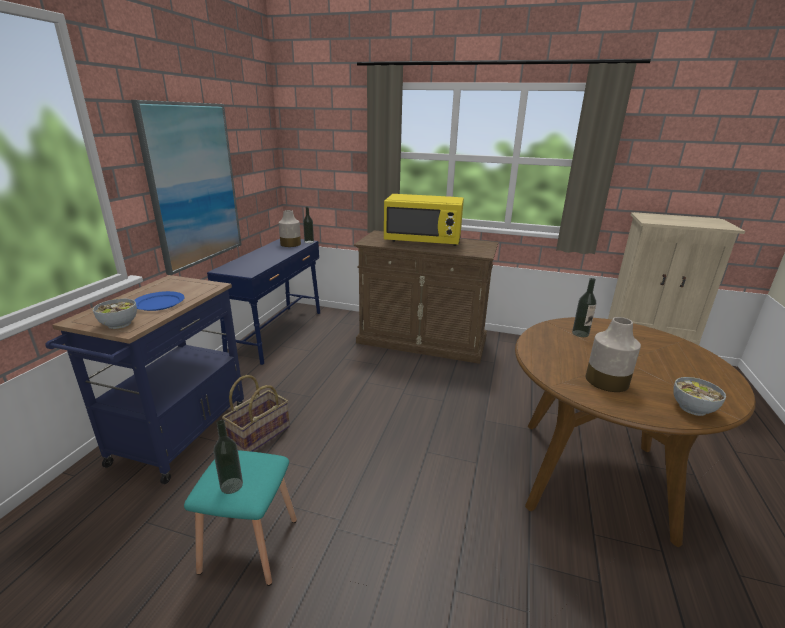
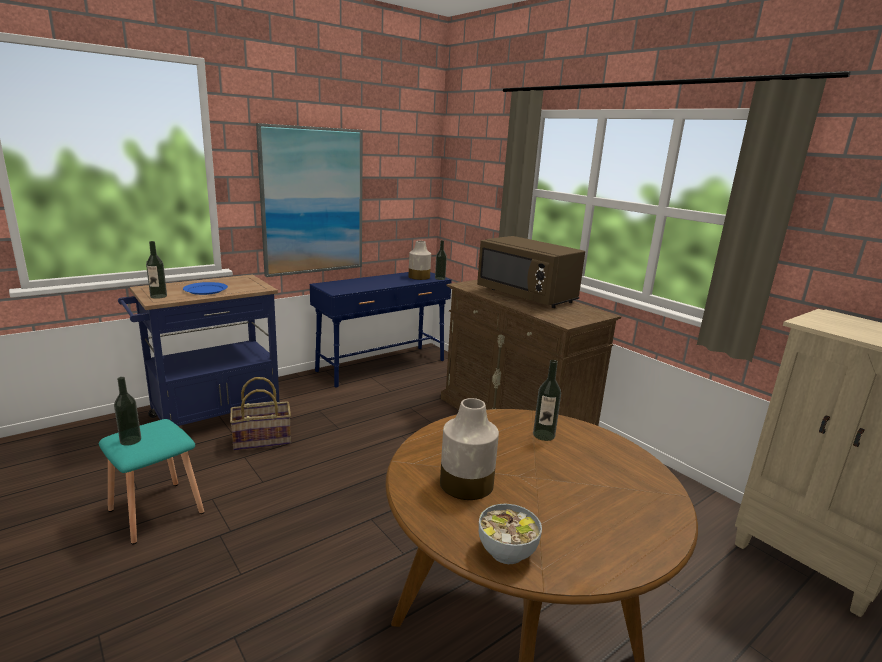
camera: 35 degrees right, 5 degrees down
bowl [93,298,137,329] -> bottle [146,241,167,299]
yellow microwave [384,194,464,246] -> brown microwave [477,236,585,308]

